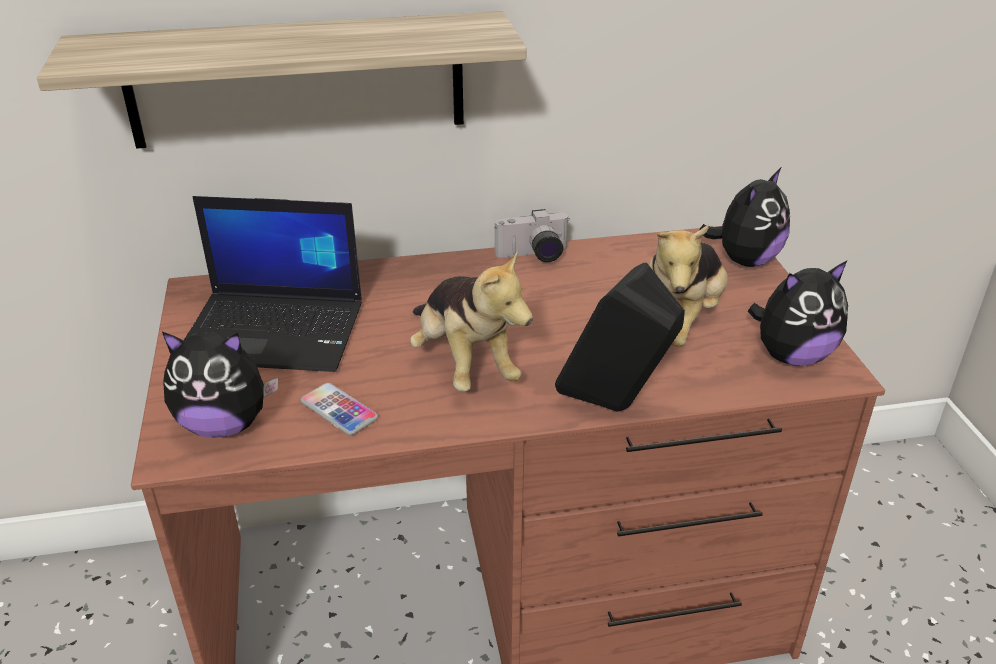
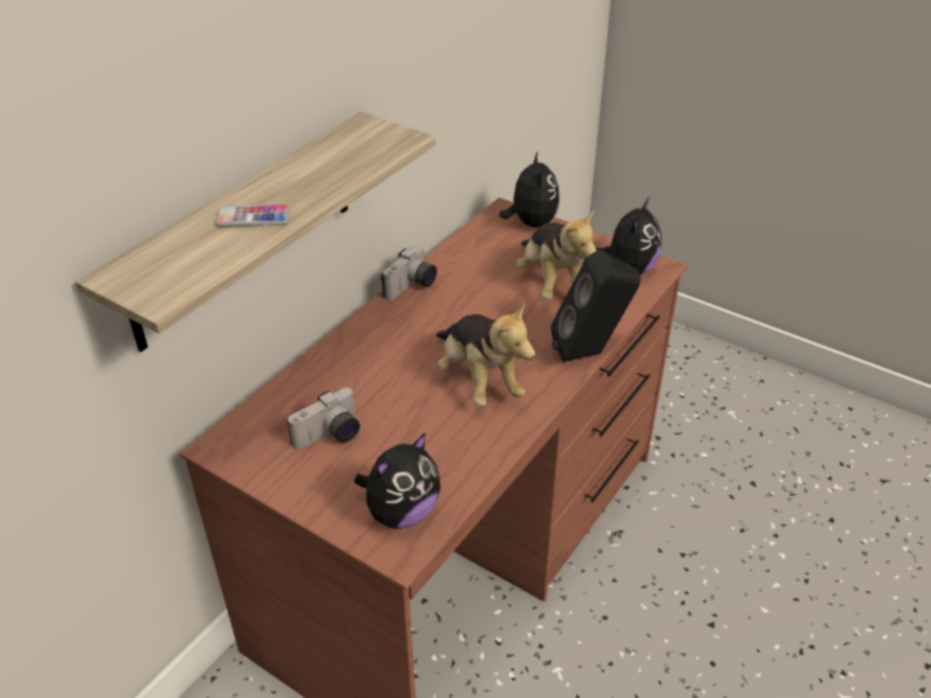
camera: 45 degrees left, 5 degrees up
laptop [184,196,362,372] -> camera [287,388,360,449]
phone [301,383,378,435] -> phone moved to [215,205,290,227]
plush toy [410,250,533,391] -> plush toy turned 45 degrees clockwise [436,302,535,406]

